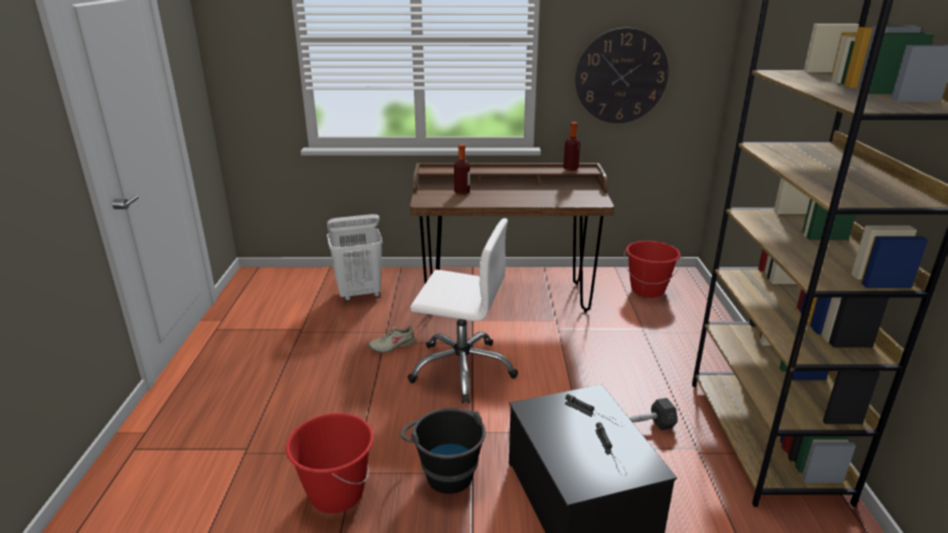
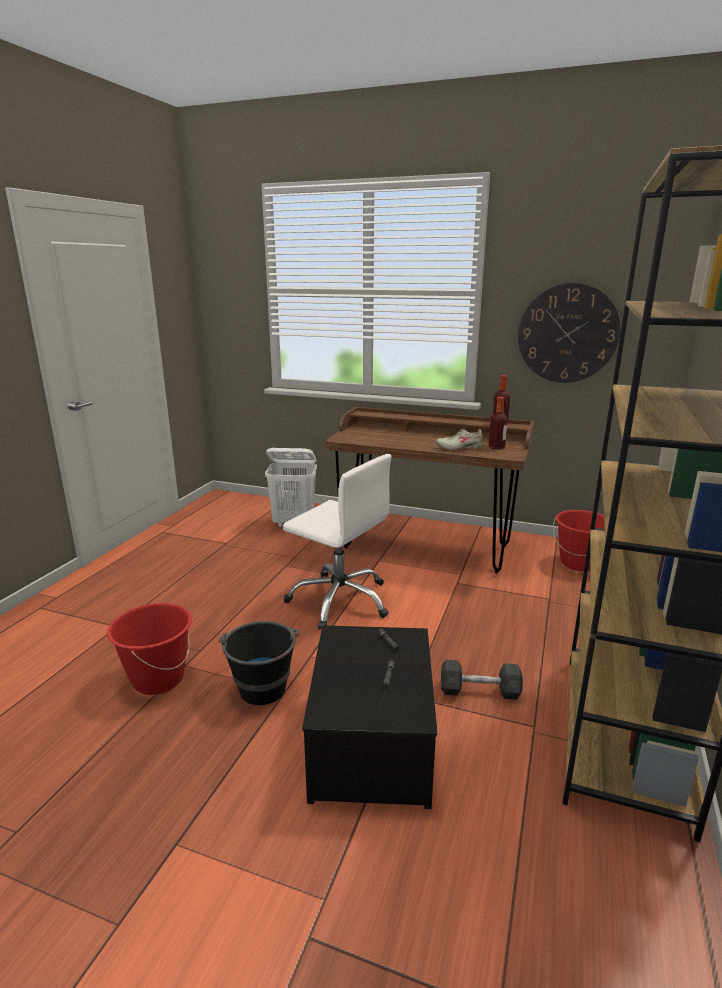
camera: 20 degrees right, 5 degrees down
beige shoe [368,325,415,353] -> beige shoe moved to [436,429,483,450]
bottle [454,144,470,195] -> bottle moved to [489,397,508,449]

